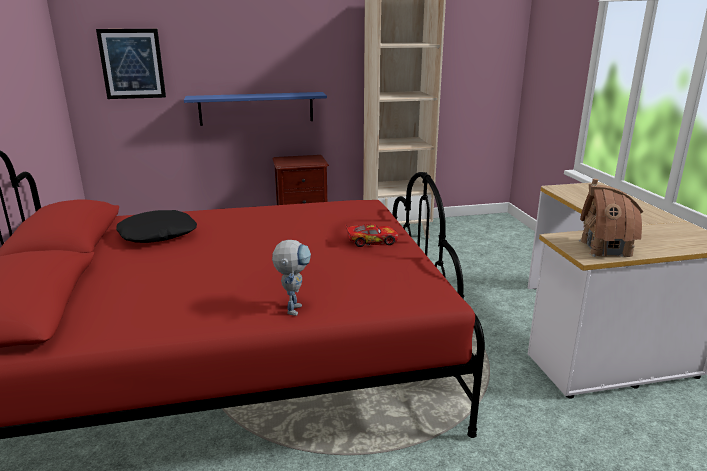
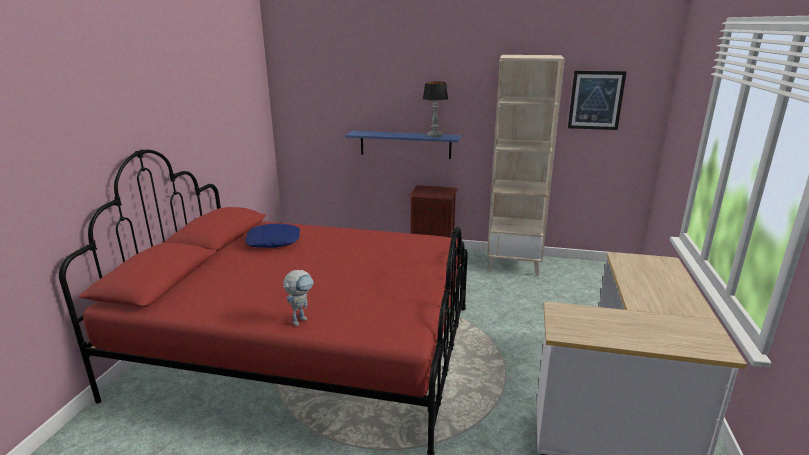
camera: 25 degrees right, 0 degrees up
picture [96,29,166,99] -> picture moved to [568,70,627,130]
black pillow [116,210,197,243] -> blue pillow [245,223,300,248]
toy car [345,224,398,247] -> none
toy house [579,178,643,257] -> none
none -> table lamp [423,81,448,137]

